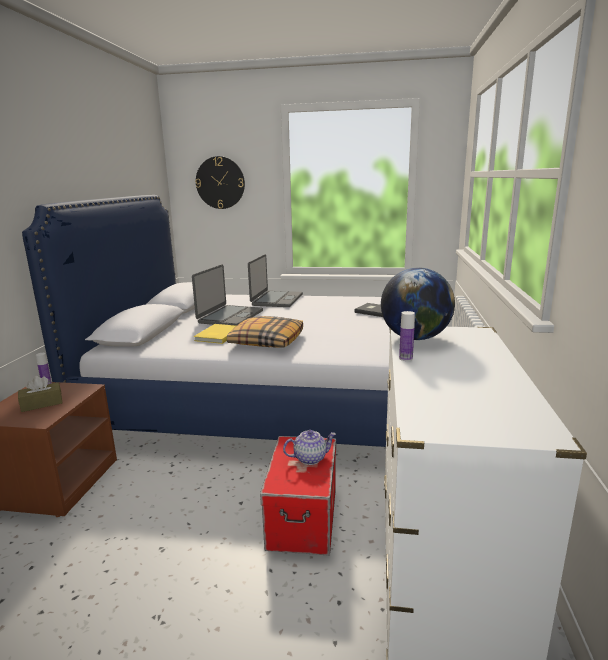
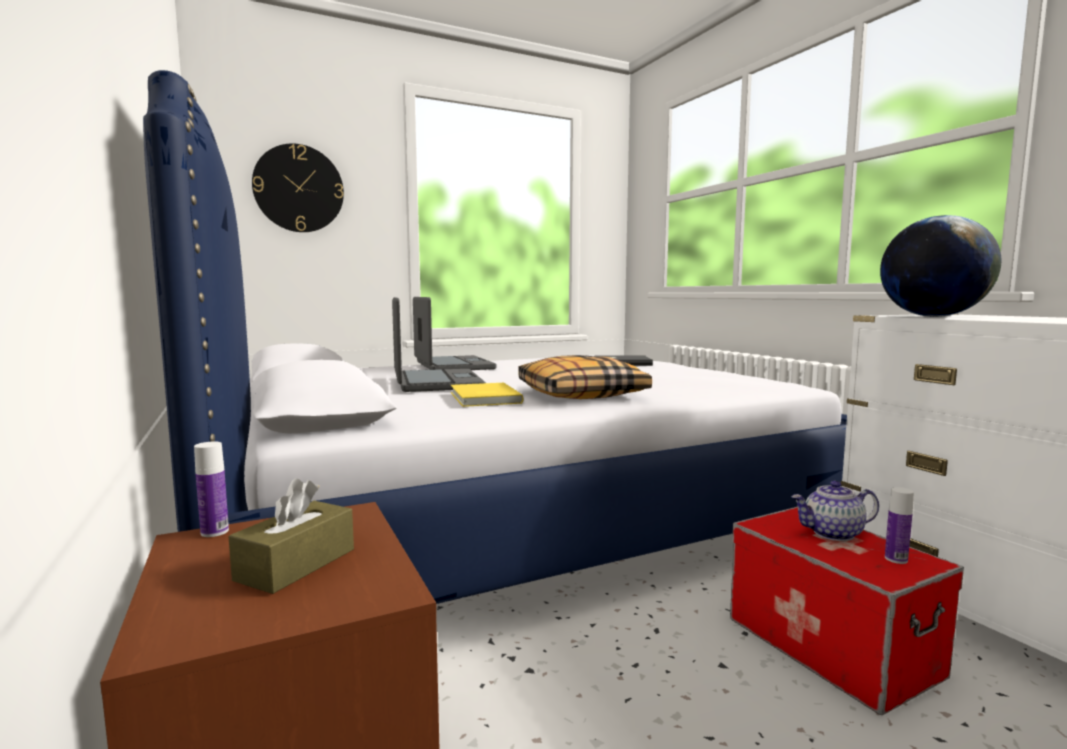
camera: 35 degrees left, 10 degrees down
teapot [283,430,336,465] -> teapot turned 135 degrees counterclockwise [791,481,879,541]
bottle [399,311,415,361] -> bottle moved to [885,487,914,564]

